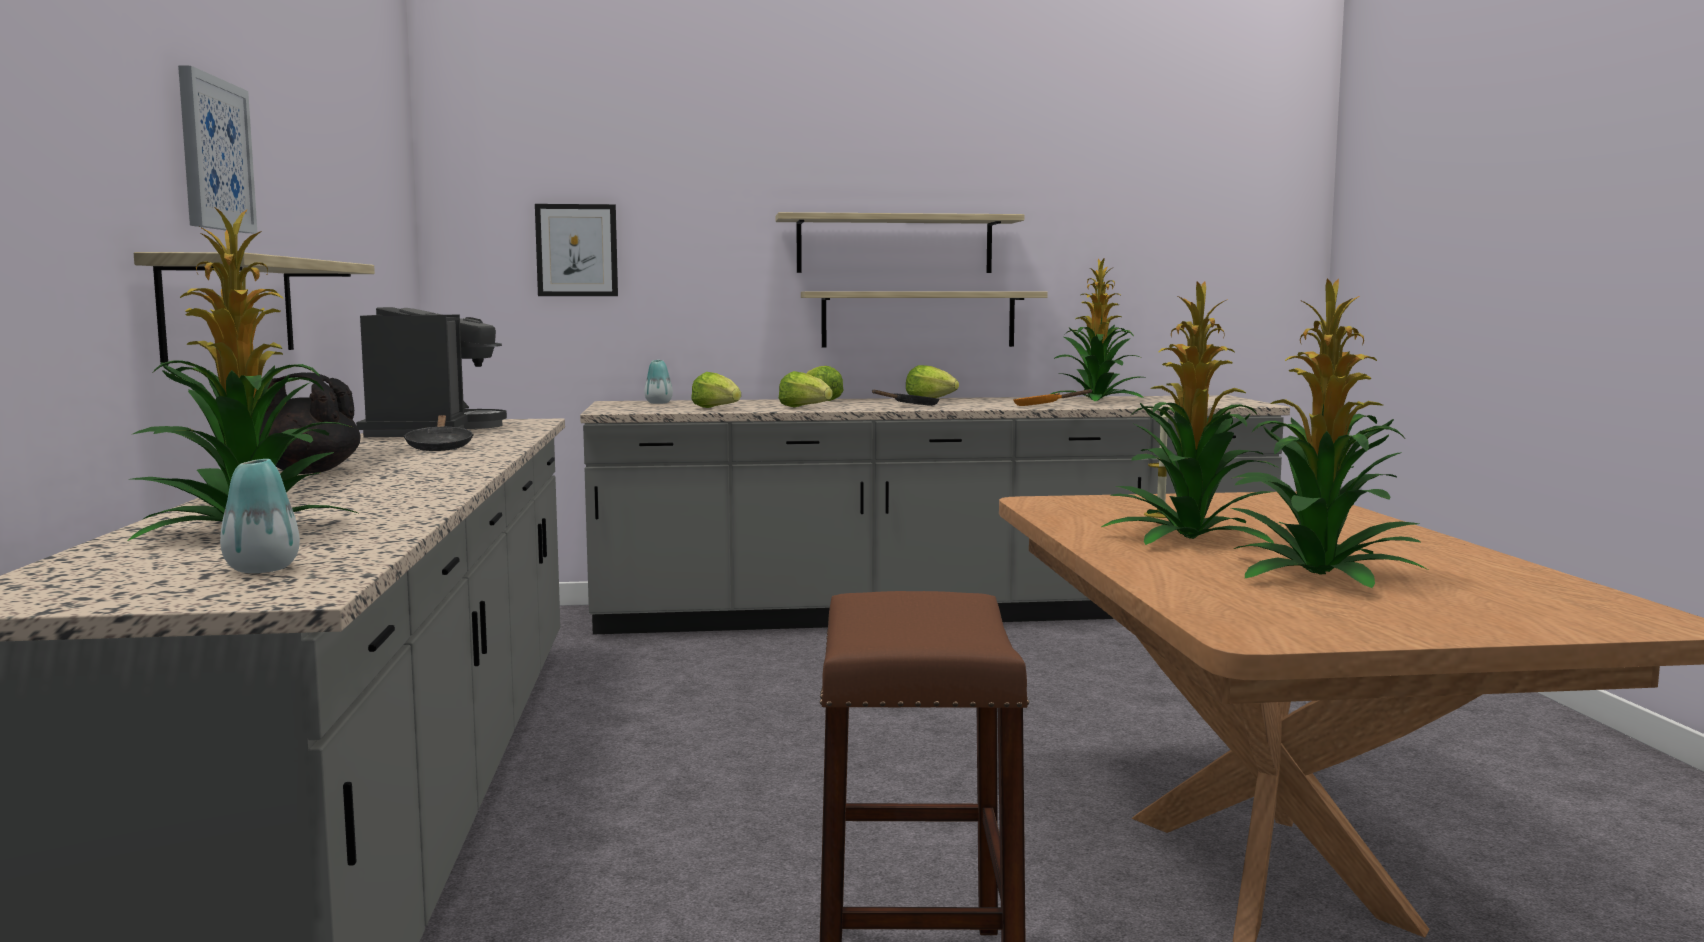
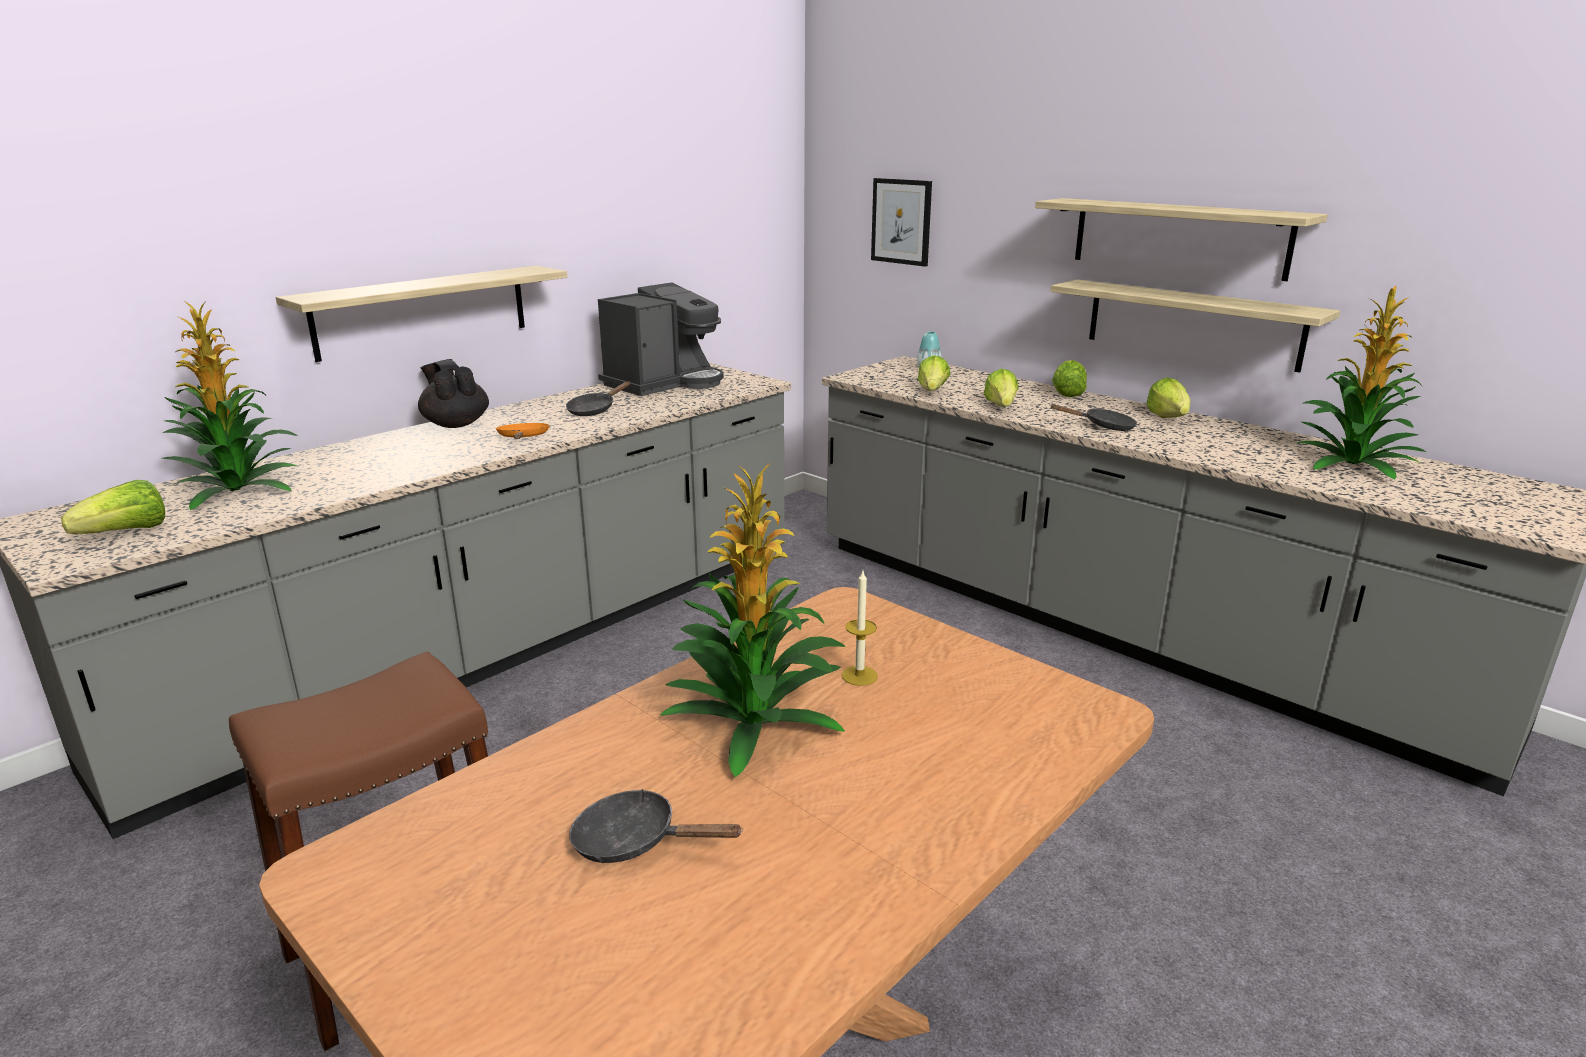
camera: 50 degrees right, 15 degrees up
picture [178,65,257,233] -> none
vase [220,459,300,573] -> lettuce [61,480,165,534]
orange frying pan [1013,389,1092,406] -> orange frying pan moved to [496,423,550,439]
potted plant [1231,278,1428,588] -> black frying pan [569,789,743,863]

